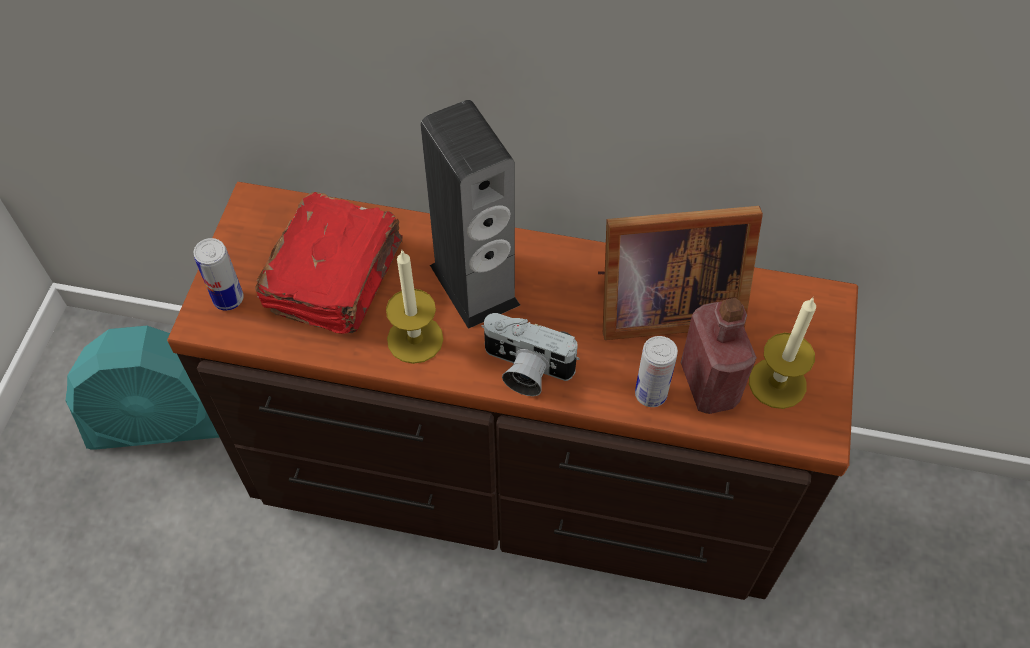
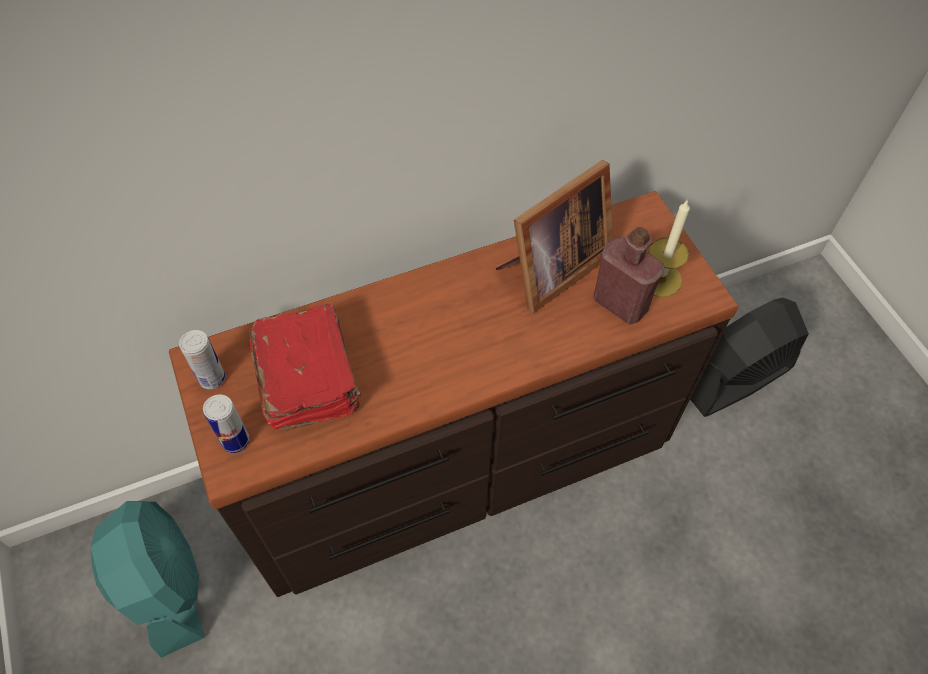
camera: 35 degrees left, 0 degrees up
turquoise fan [65,326,219,450] -> turquoise fan turned 75 degrees counterclockwise [91,501,204,658]
candle [386,250,443,364] -> none
speaker [421,100,520,329] -> none
camera [482,313,580,396] -> none
can [635,336,678,407] -> can moved to [179,330,225,389]
none -> black fan [690,297,809,417]

